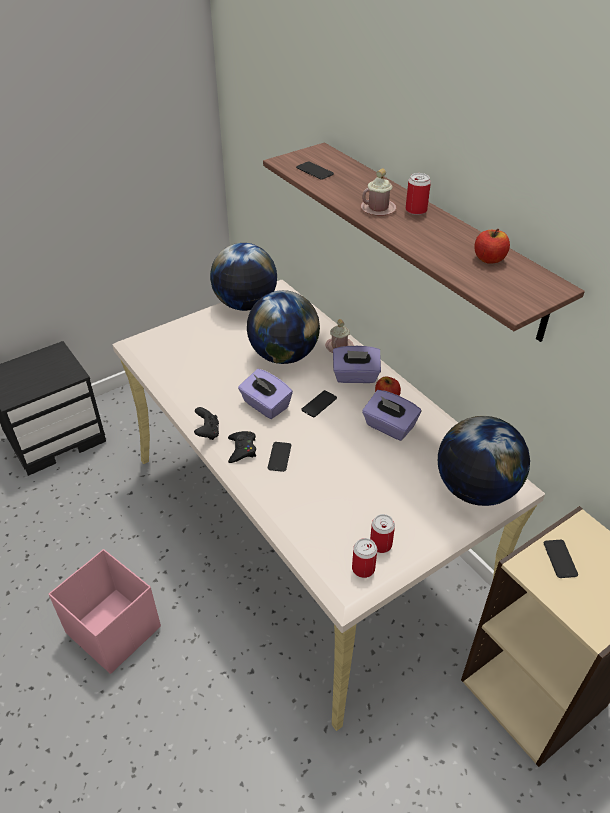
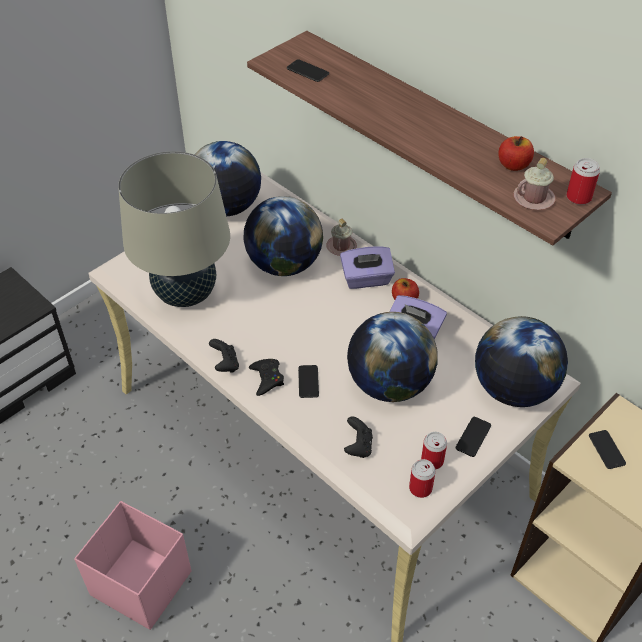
camera: 10 degrees left, 5 degrees up
purple tissue box [238,369,293,419] -> none
phone [301,390,337,417] -> phone moved to [456,417,491,457]
pink mug [361,168,396,216] -> pink mug moved to [514,158,556,210]
can [405,173,431,215] -> can moved to [566,158,600,205]
none -> beige table lamp [118,151,230,307]
none -> black game controller [344,416,373,458]
none -> globe [347,312,438,402]

